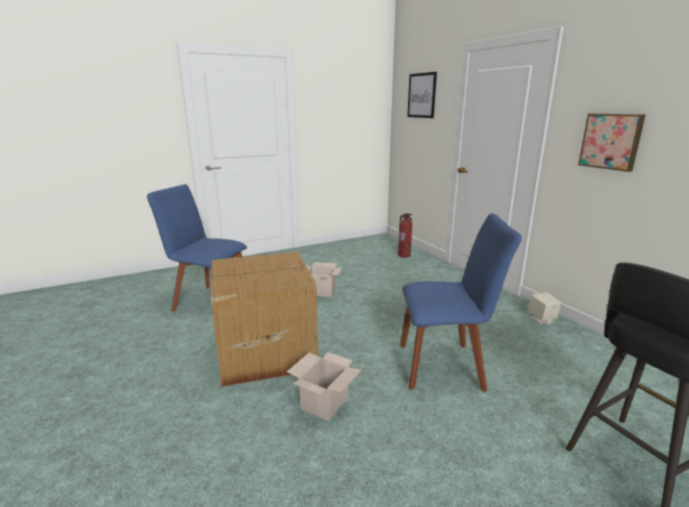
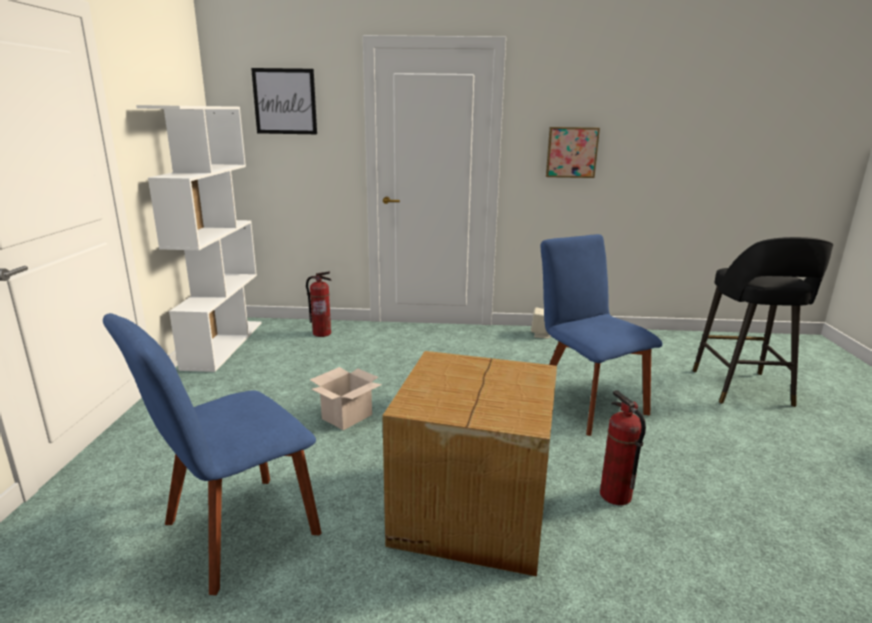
camera: 60 degrees left, 0 degrees up
cardboard box [287,352,361,421] -> fire extinguisher [600,390,646,505]
blue chair [400,213,522,392] -> blue chair turned 60 degrees counterclockwise [541,234,663,436]
none -> white bookcase [136,105,262,372]

